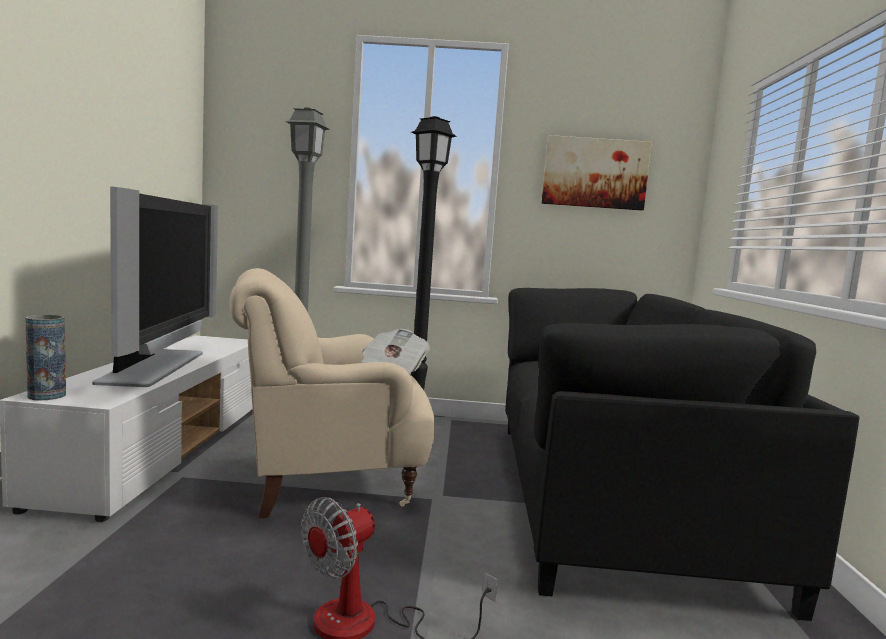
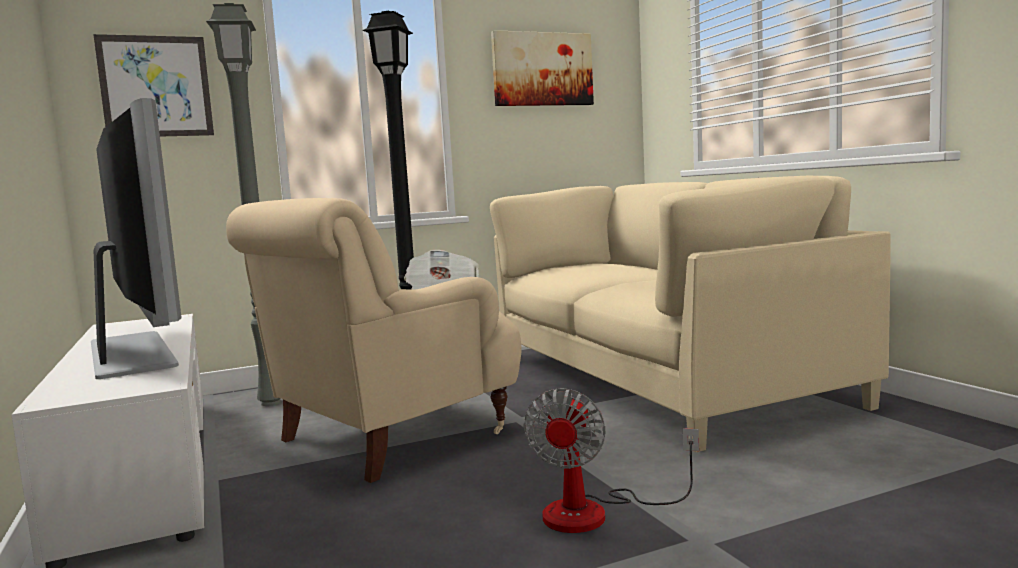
camera: 25 degrees left, 0 degrees up
vase [25,315,66,400] -> none
black sofa [505,288,859,621] -> beige sofa [490,175,890,452]
none -> picture [93,34,214,137]

